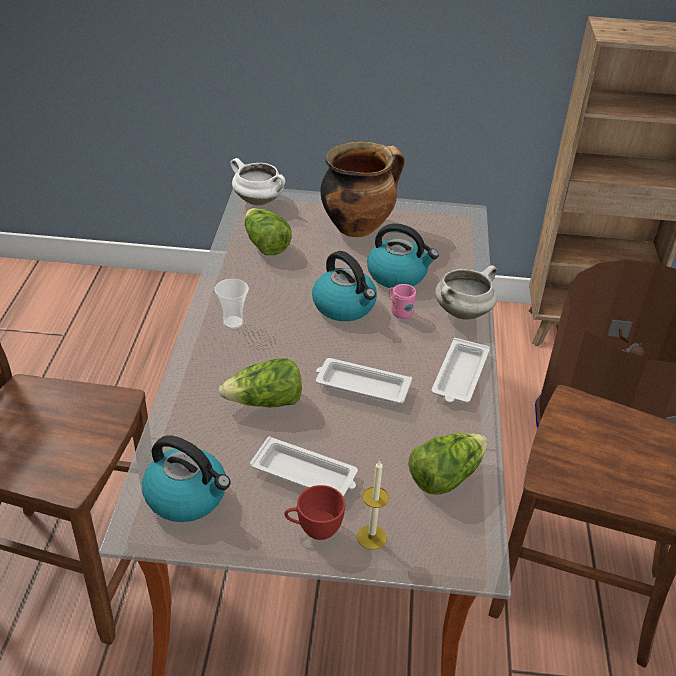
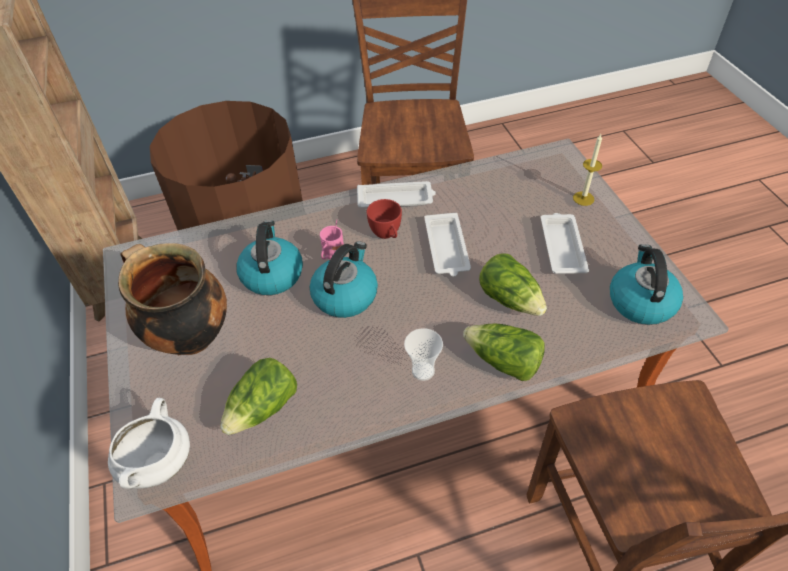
camera: 110 degrees left, 10 degrees up
red cup [284,485,345,540] -> red cup moved to [367,199,402,239]
lettuce [408,433,488,495] -> lettuce moved to [463,324,545,381]
white cooking pot [435,265,497,320] -> none

